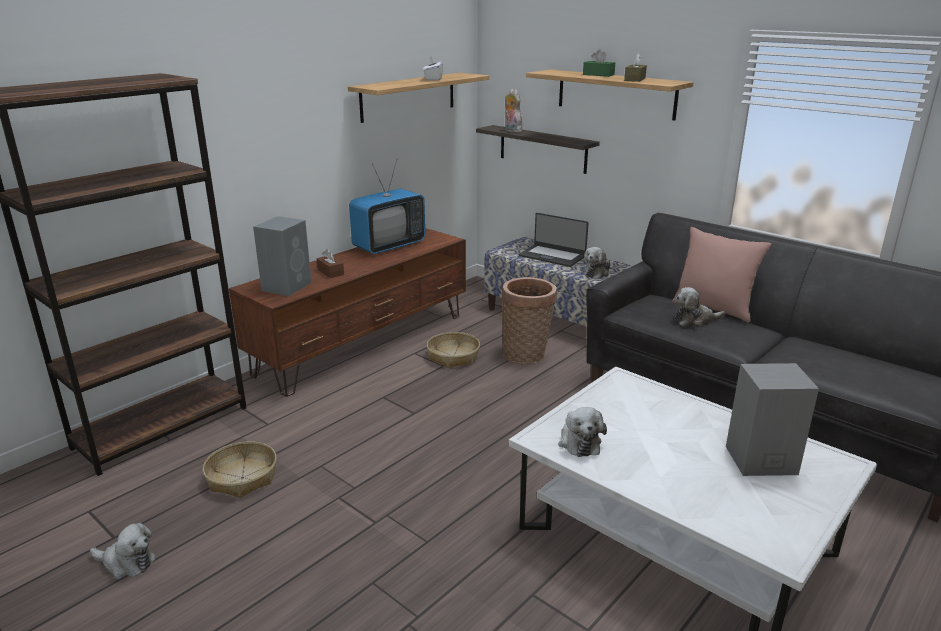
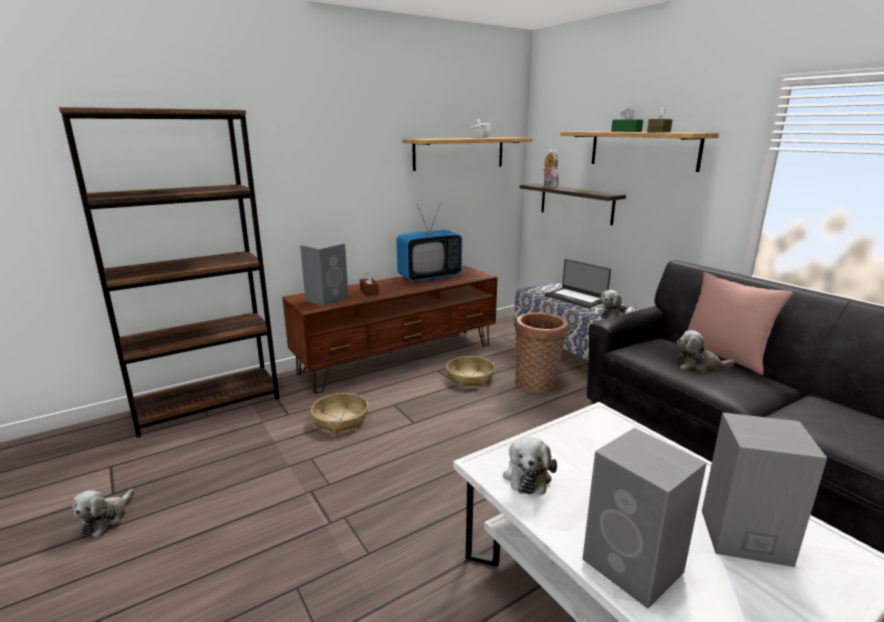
camera: 15 degrees right, 5 degrees down
plush toy [90,523,156,579] -> plush toy turned 75 degrees clockwise [72,489,134,537]
basket [203,441,277,498] -> basket moved to [311,393,368,434]
none -> grey speaker [582,428,707,609]

